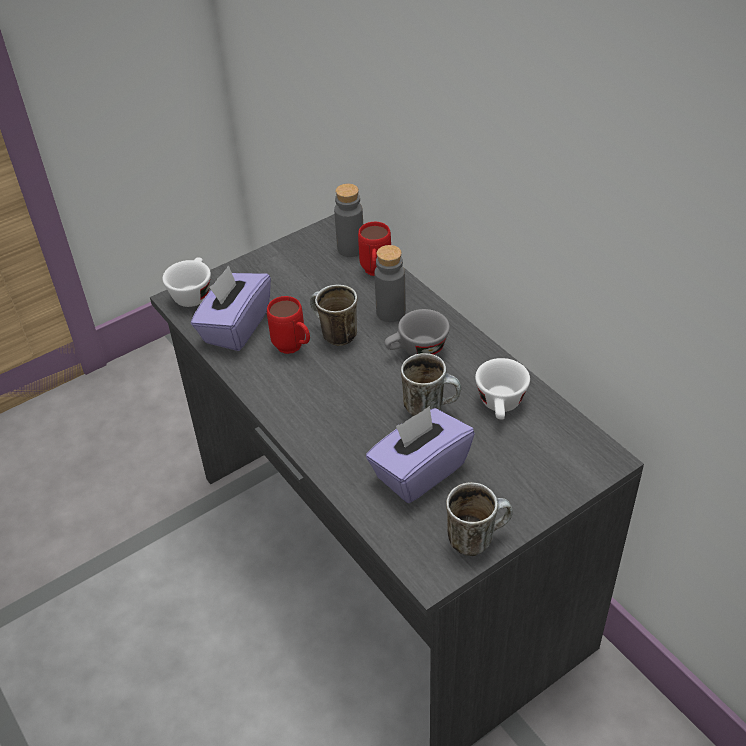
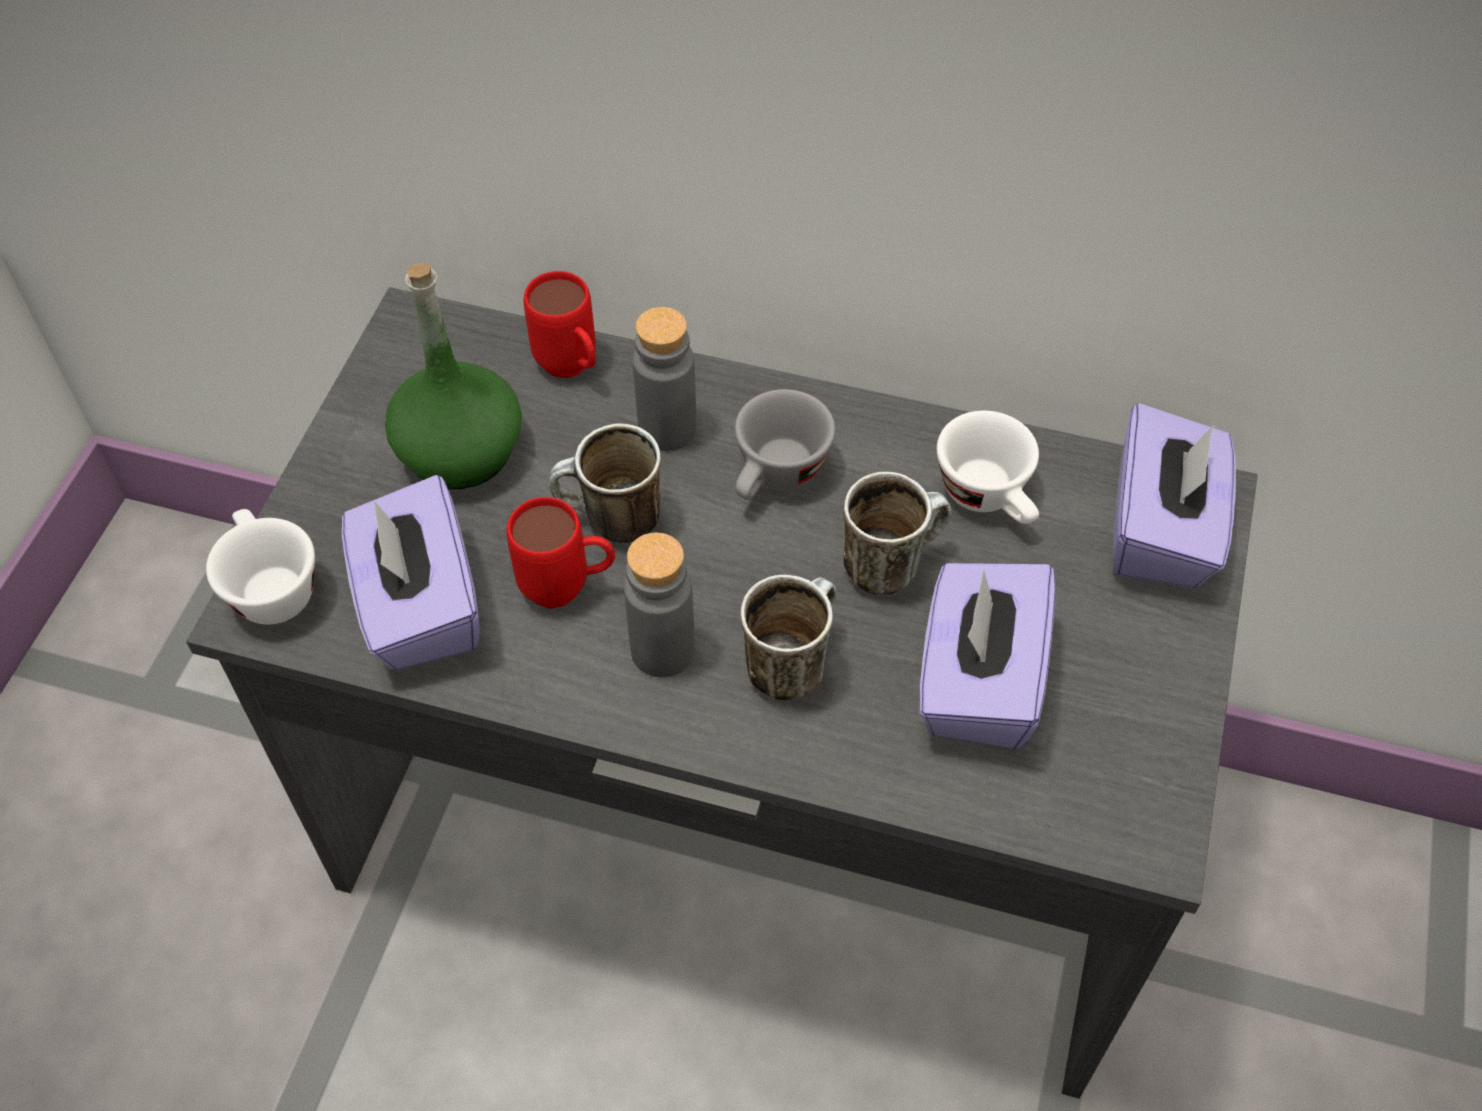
camera: 40 degrees left, 10 degrees up
grey bottle [334,184,363,257] -> grey bottle moved to [624,532,695,677]
mug [446,482,513,556] -> mug moved to [740,575,836,700]
none -> green bottle [385,263,522,489]
none -> purple tissue box [1113,403,1236,588]

